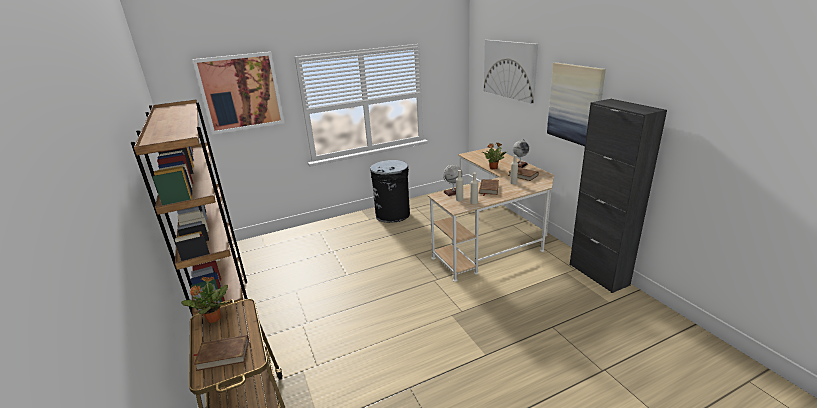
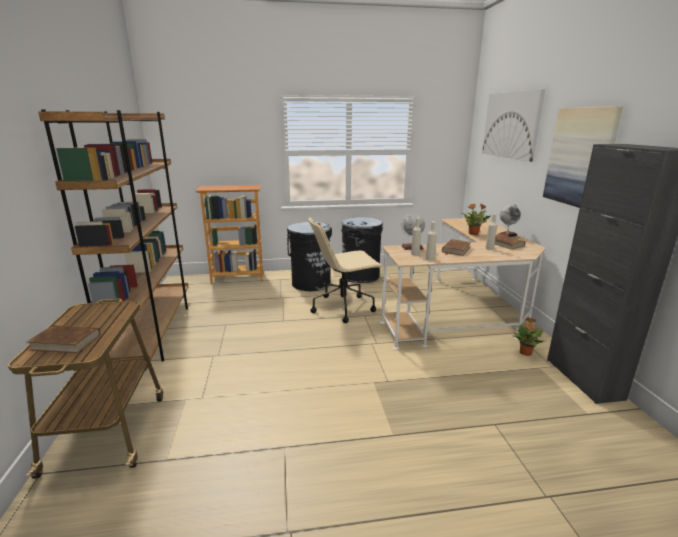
camera: 15 degrees right, 5 degrees down
potted plant [181,277,228,323] -> potted plant moved to [512,318,544,356]
picture [192,52,284,135] -> none
none -> bookcase [196,185,263,284]
none -> black trash can [287,222,332,291]
none -> beige office chair [309,218,383,323]

